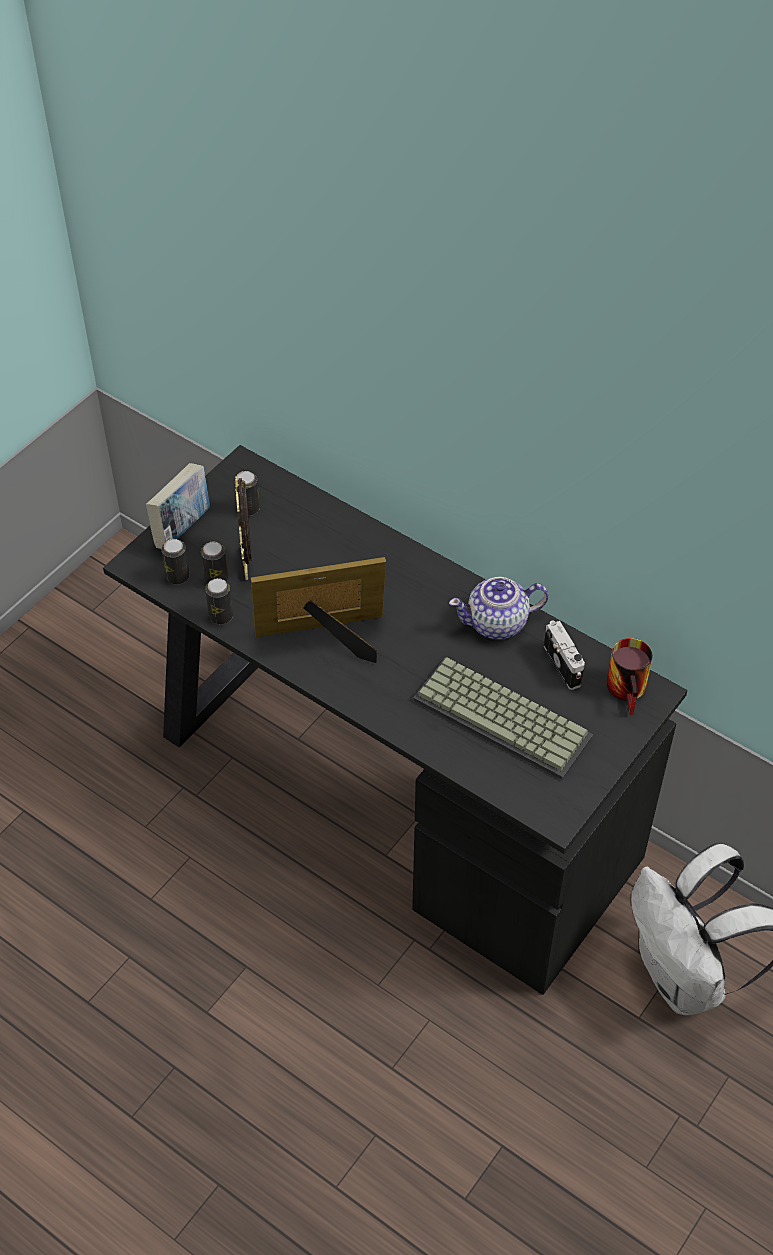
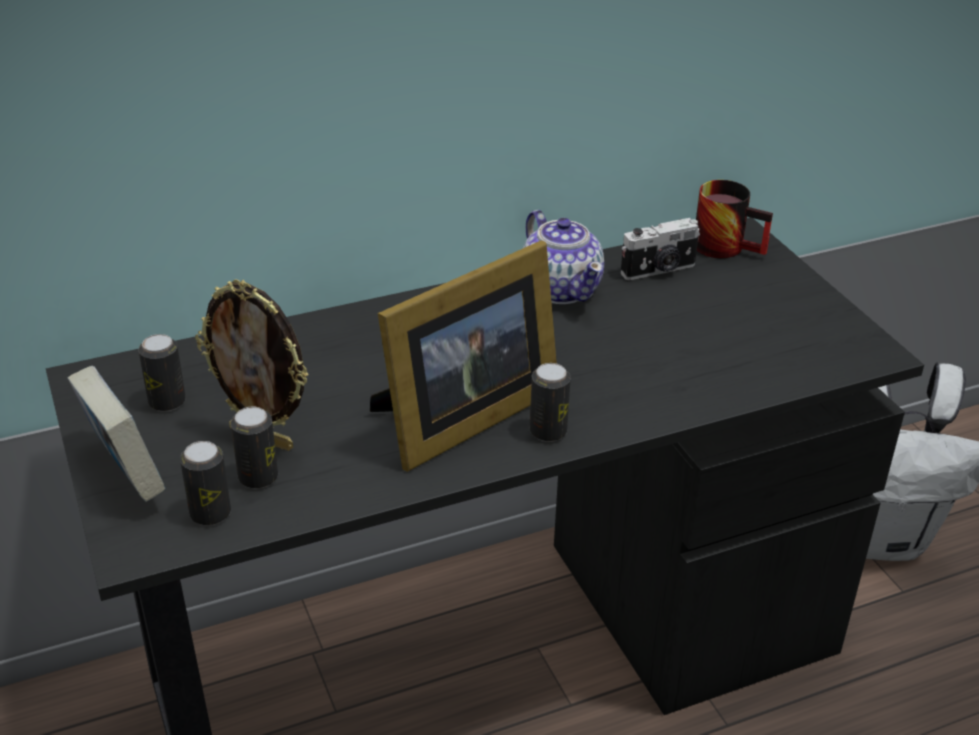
camera: 60 degrees left, 15 degrees down
can [205,578,233,624] -> can moved to [530,363,571,442]
picture frame [251,557,386,663] -> picture frame turned 150 degrees counterclockwise [370,240,557,472]
keyboard [413,657,593,780] -> none
teapot [449,577,549,639] -> teapot turned 45 degrees counterclockwise [523,210,604,304]
camera [544,620,585,690] -> camera turned 150 degrees clockwise [620,218,700,280]

